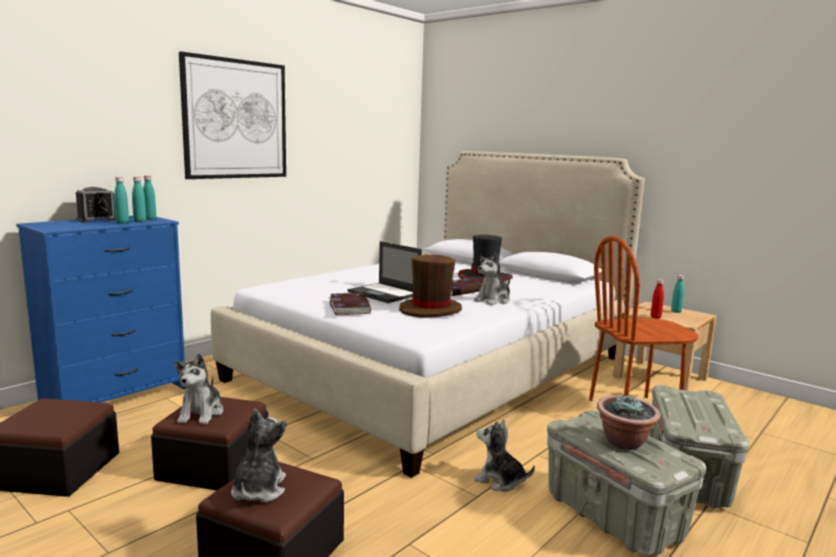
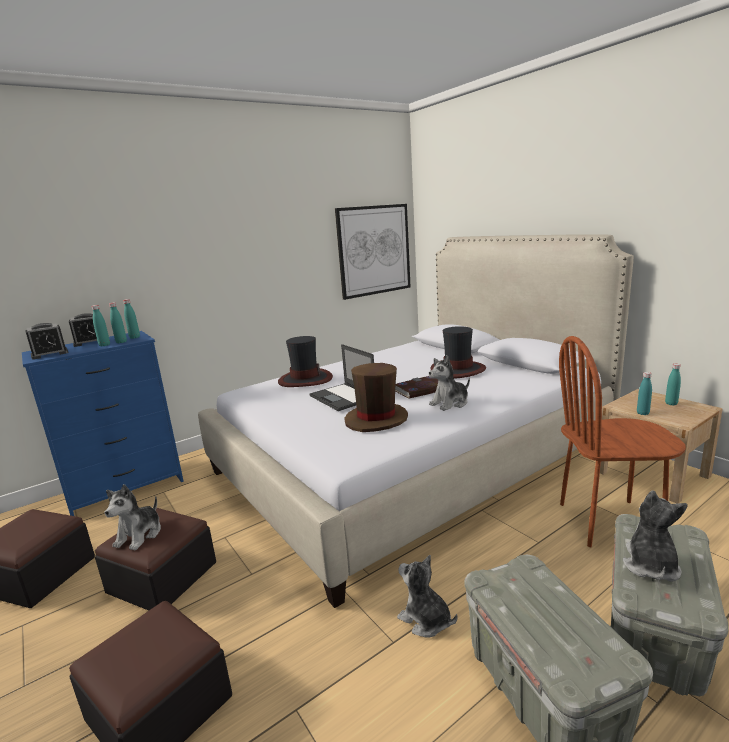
camera: 15 degrees right, 5 degrees up
picture [179,52,286,179] -> picture moved to [335,204,411,300]
plush toy [231,409,287,502] -> plush toy moved to [623,490,688,582]
book [329,293,371,315] -> none
potted plant [597,395,661,450] -> none
red bottle [651,279,664,319] -> turquoise bottle [637,372,652,415]
none -> alarm clock [25,323,69,360]
none -> hat [278,336,333,387]

